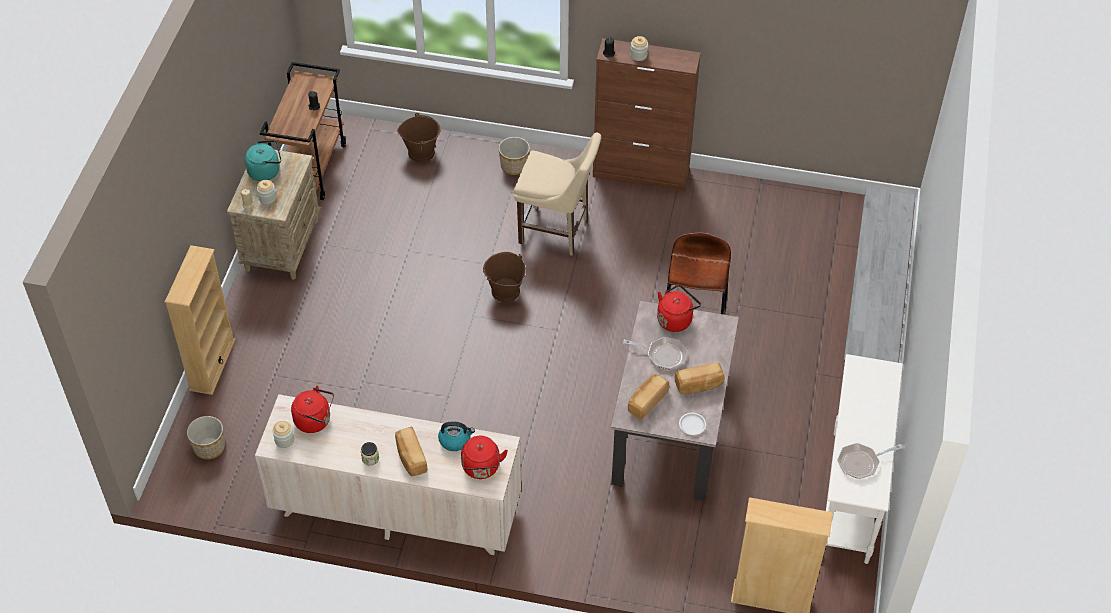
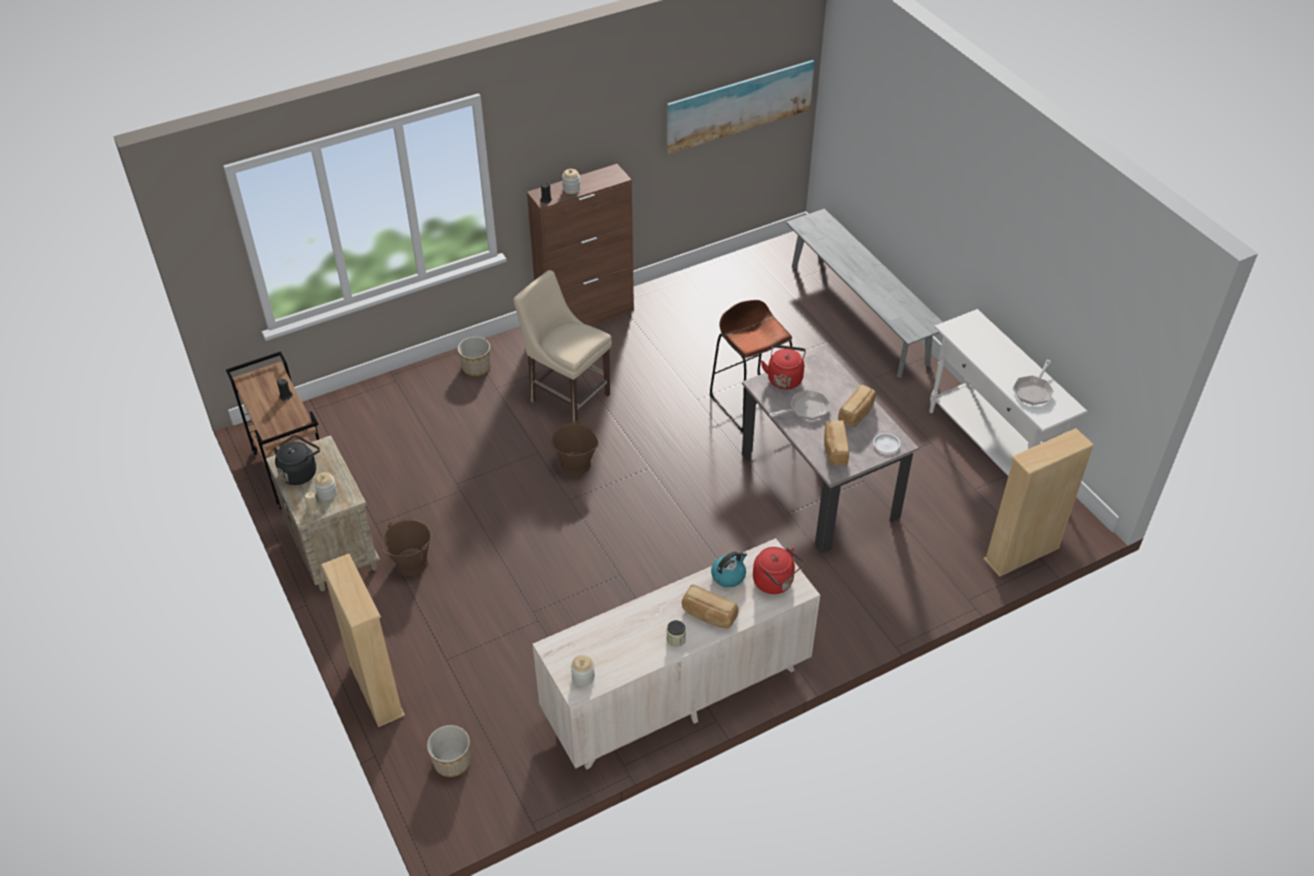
camera: 40 degrees left, 5 degrees down
turquoise kettle [245,140,281,181] -> black kettle [273,435,320,485]
red kettle [291,386,334,433] -> none
brown bucket [397,113,440,163] -> brown bucket moved to [382,519,432,576]
beige chair [514,132,601,256] -> beige chair turned 120 degrees counterclockwise [513,270,612,423]
none -> picture [666,60,815,154]

